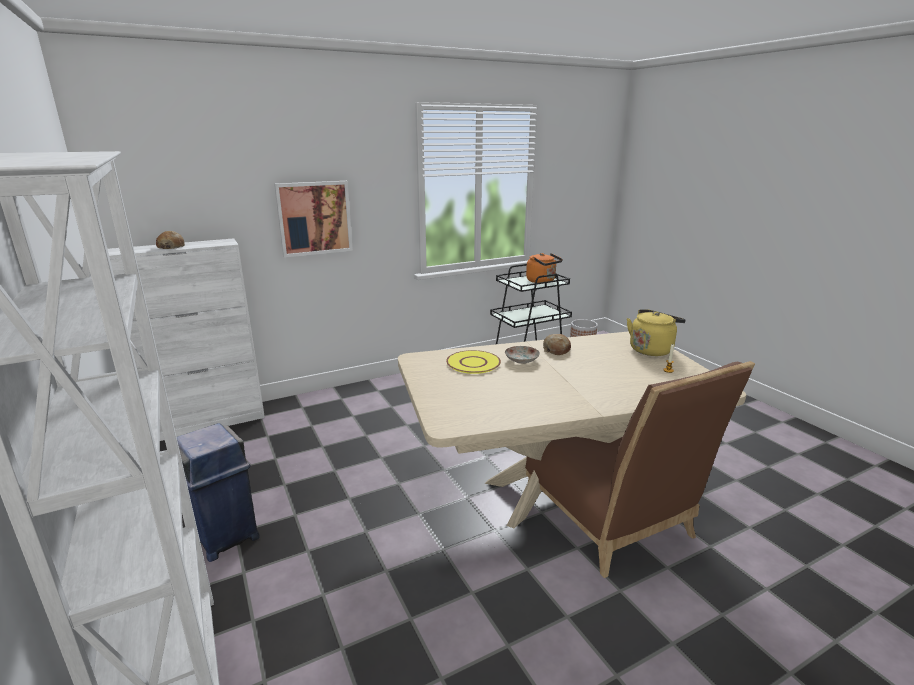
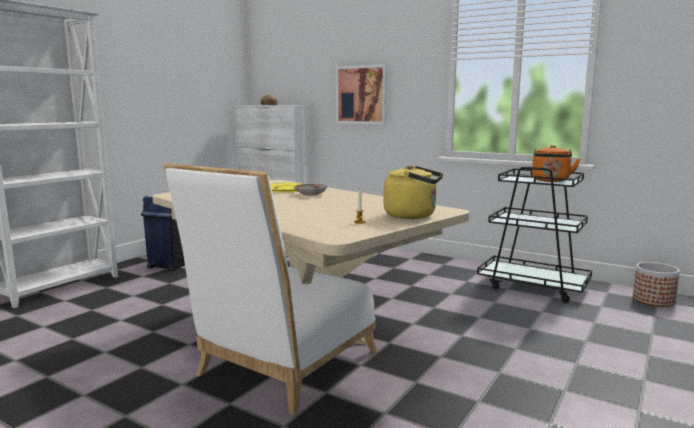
camera: 60 degrees right, 10 degrees down
brown chair [525,361,755,578] -> white chair [163,163,378,415]
bread [543,334,571,355] -> none

